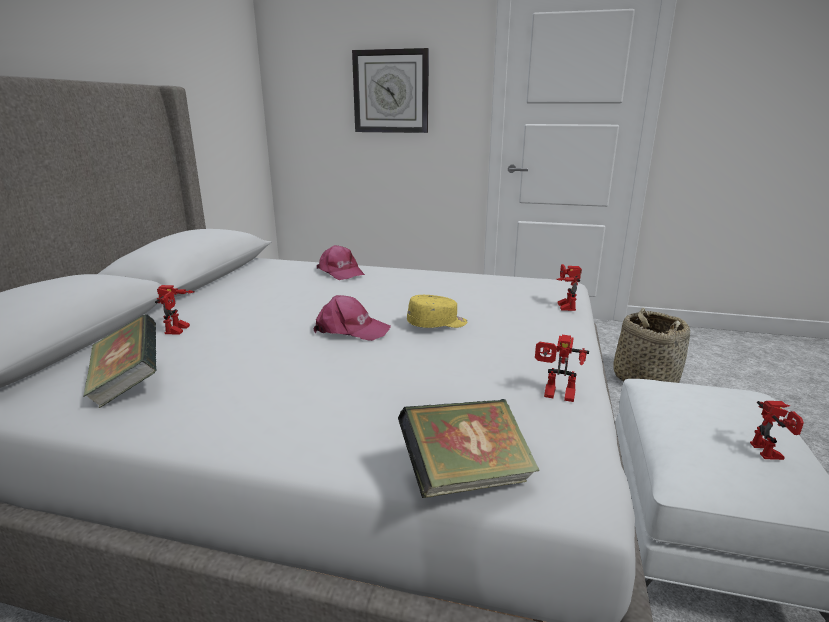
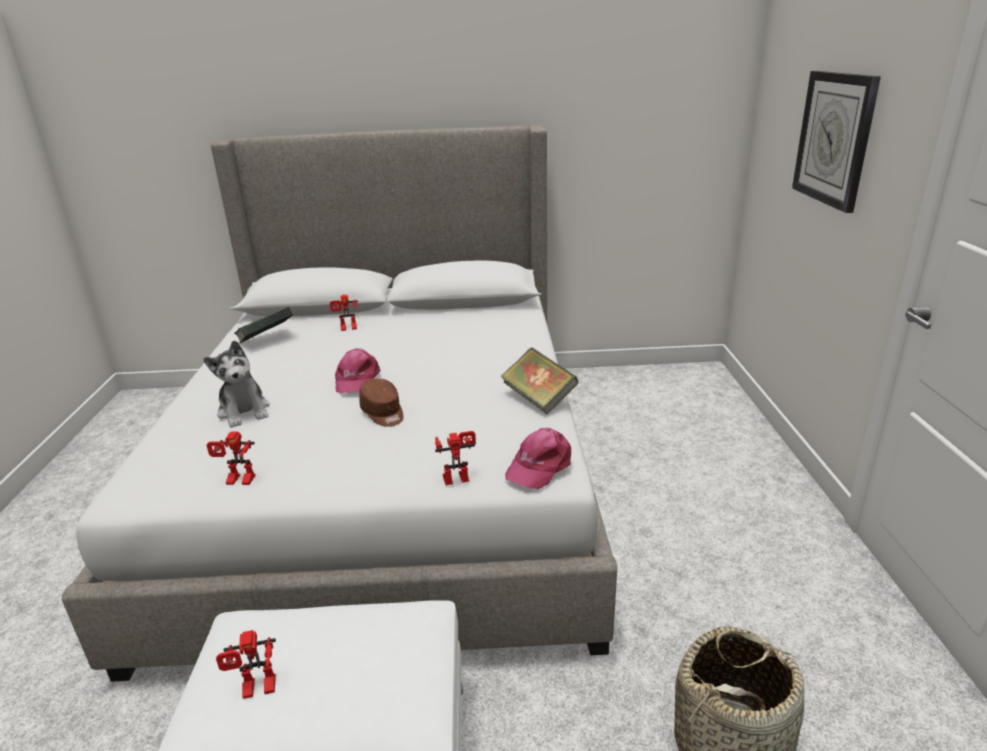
camera: 75 degrees right, 5 degrees up
pink cap [317,245,365,280] -> pink cap moved to [505,428,571,490]
book [398,399,540,498] -> book moved to [500,348,579,415]
yellow cap [407,295,467,328] -> brown cap [359,378,403,427]
toy robot [535,335,589,402] -> toy robot turned 90 degrees counterclockwise [207,432,256,485]
none -> plush toy [203,340,270,428]

